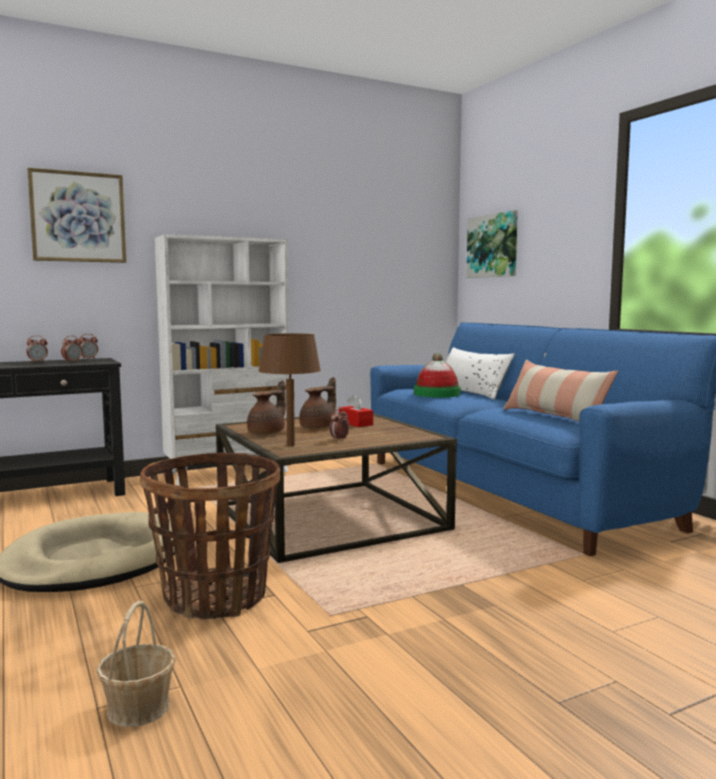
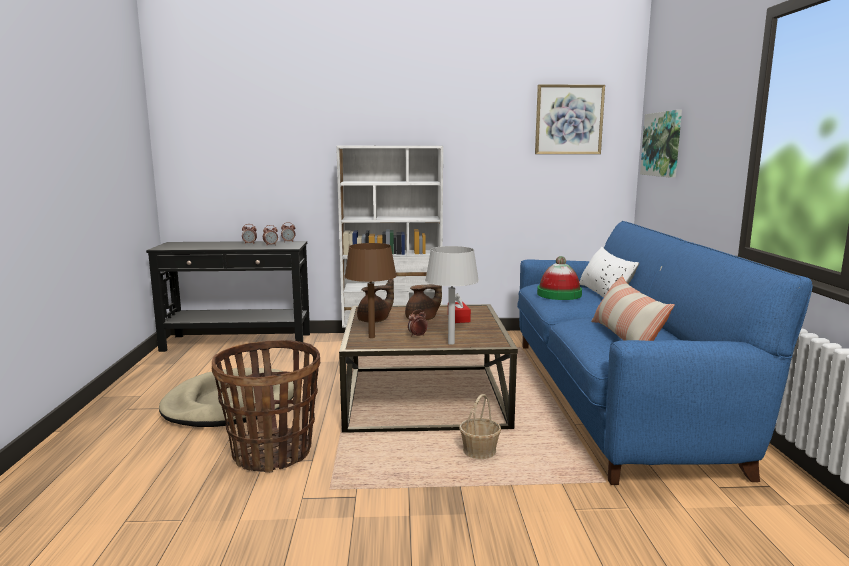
camera: 25 degrees right, 5 degrees up
picture [27,168,126,263] -> picture moved to [535,84,605,154]
basket [97,601,176,727] -> basket moved to [459,394,501,459]
none -> grey table lamp [425,246,479,345]

